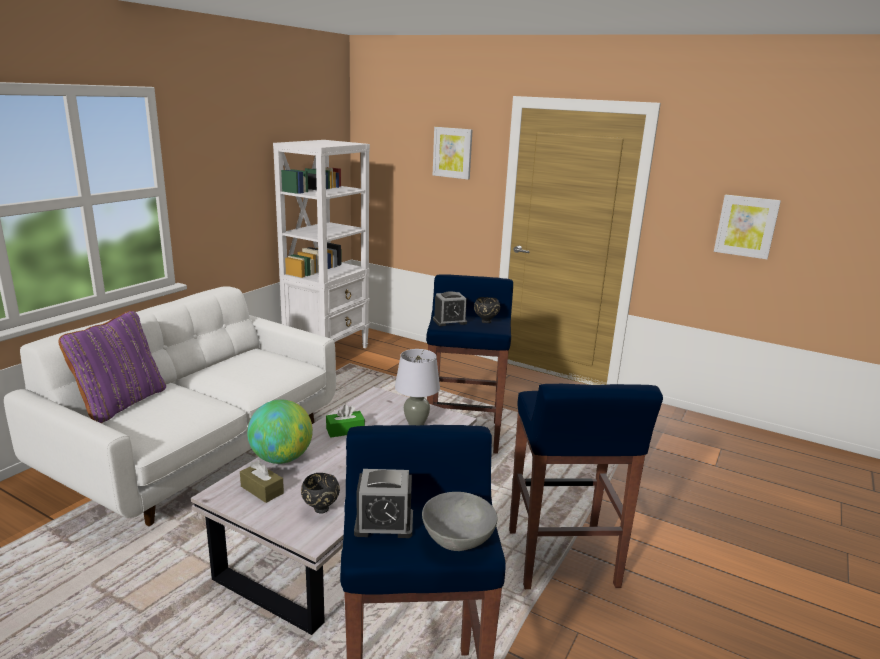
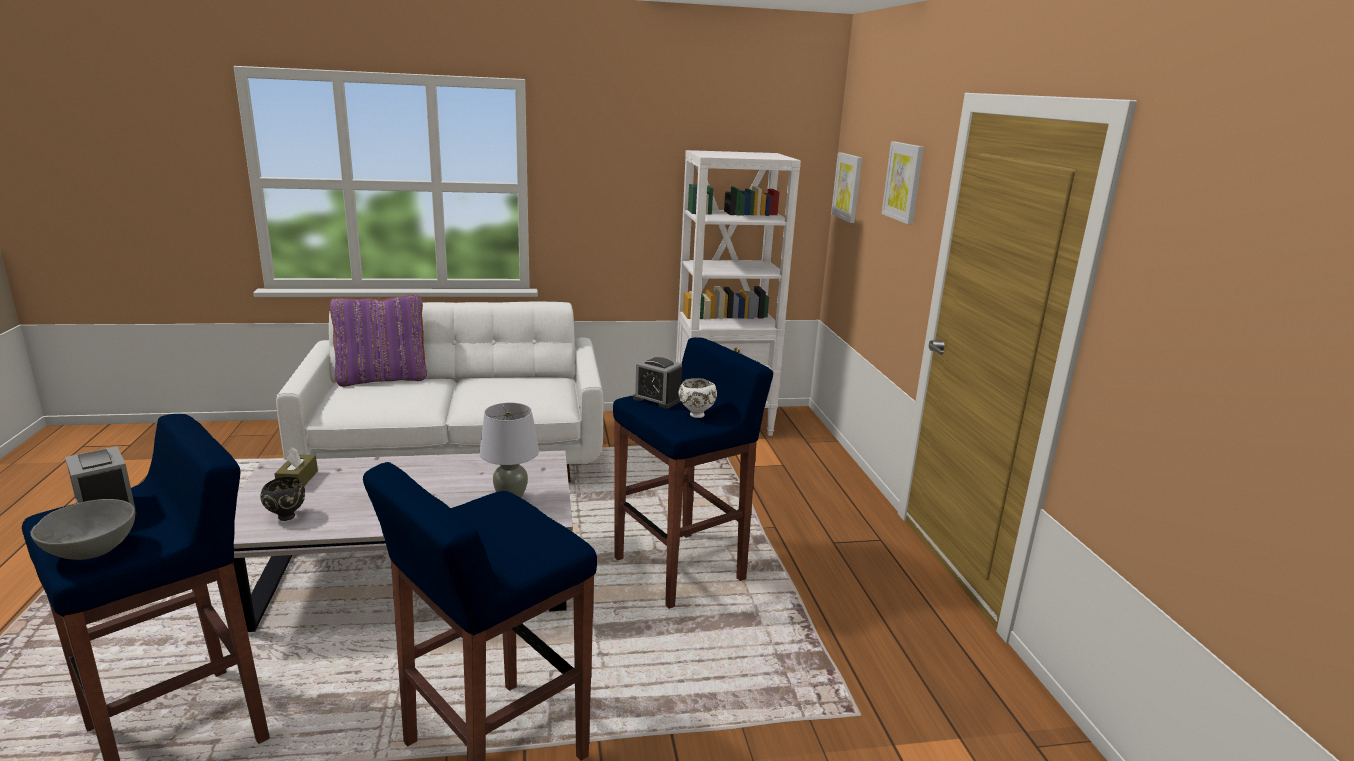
camera: 50 degrees right, 0 degrees up
globe [247,400,313,464] -> none
green tissue box [326,404,365,438] -> none
black bowl [474,297,500,323] -> white bowl [678,378,717,418]
picture [714,194,781,259] -> picture moved to [831,152,862,223]

